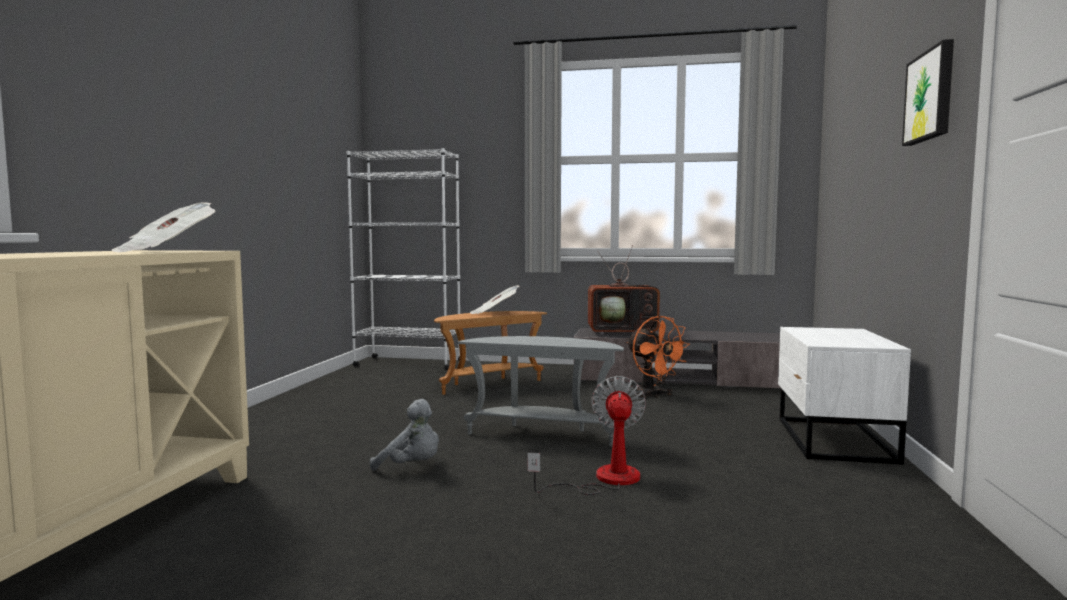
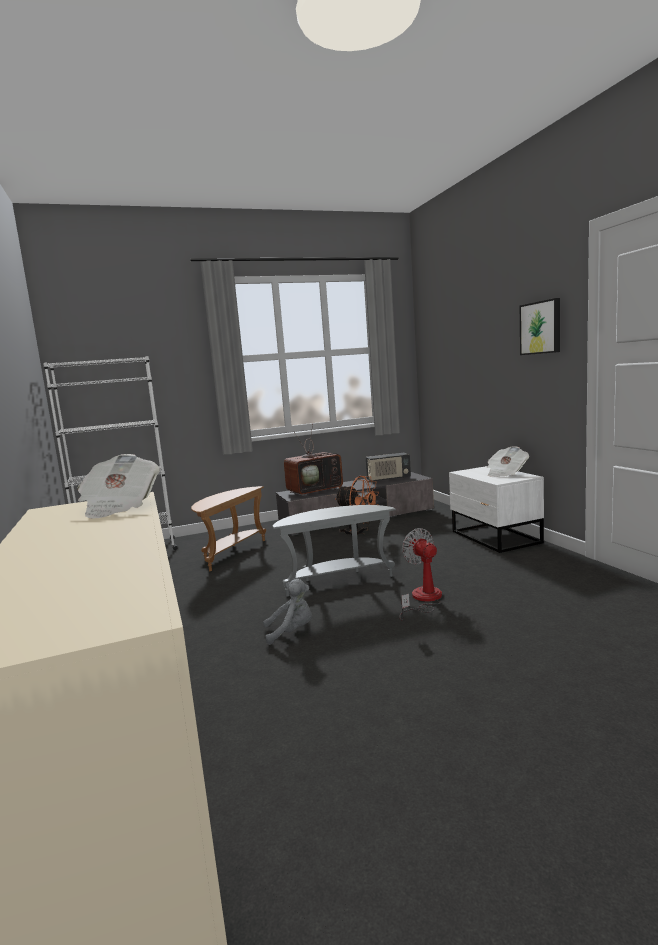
camera: 30 degrees left, 5 degrees up
newspaper [470,285,520,314] -> newspaper moved to [487,446,529,477]
none -> radio [366,453,411,482]

